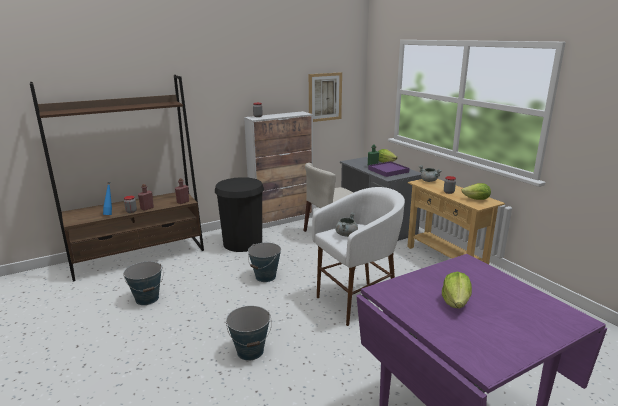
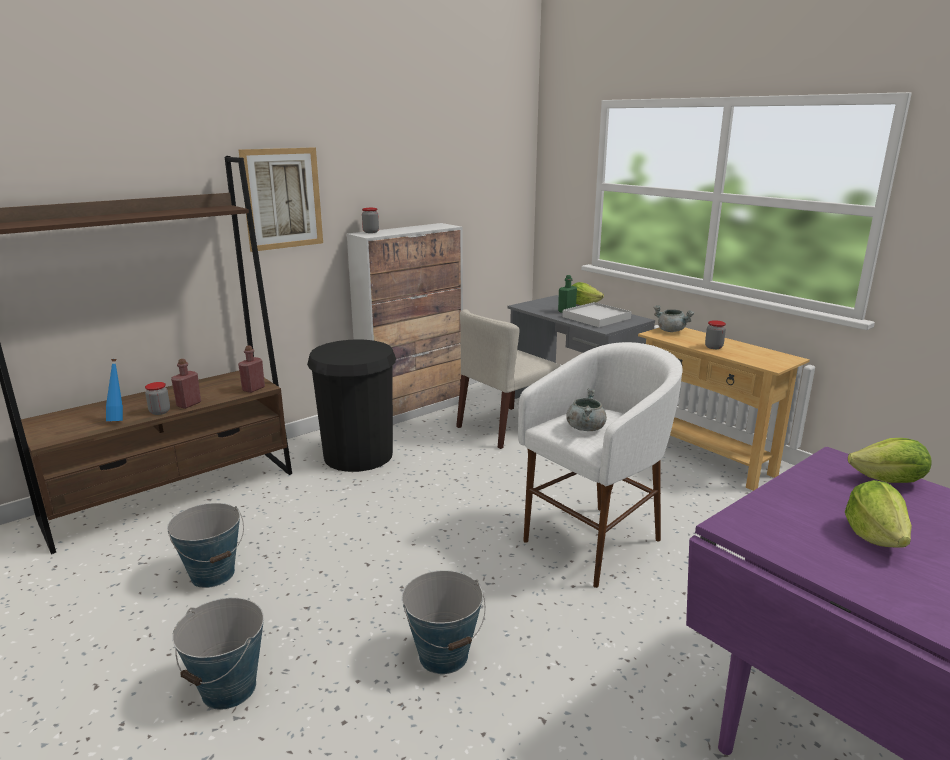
camera: 10 degrees left, 0 degrees up
bucket [248,243,281,282] -> bucket moved to [172,598,264,710]
picture [309,72,342,122] -> picture moved to [239,147,323,252]
purple tray [368,161,410,177] -> white tray [562,302,632,327]
lettuce [461,183,491,200] -> lettuce moved to [848,438,932,483]

